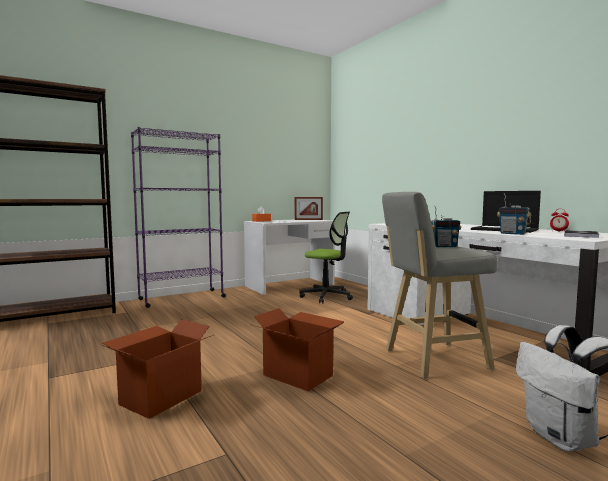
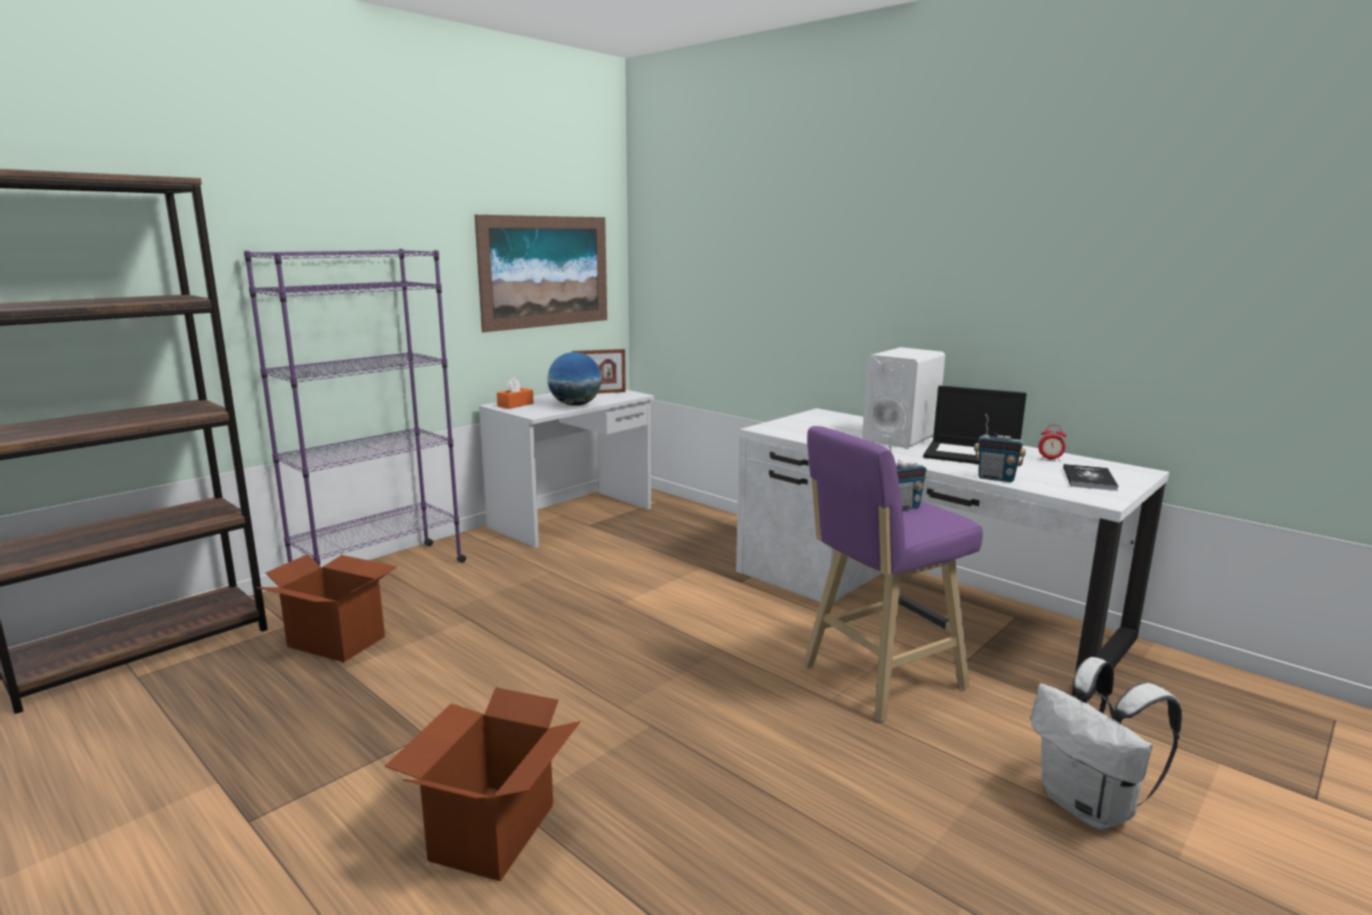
camera: 15 degrees left, 10 degrees up
cardboard box [252,308,344,391] -> cardboard box moved to [256,554,397,662]
office chair [299,212,353,303] -> none
grey stool [382,192,498,379] -> purple stool [803,426,983,722]
none -> picture [474,215,607,332]
none -> globe [547,352,602,406]
none -> white speaker [862,347,945,448]

